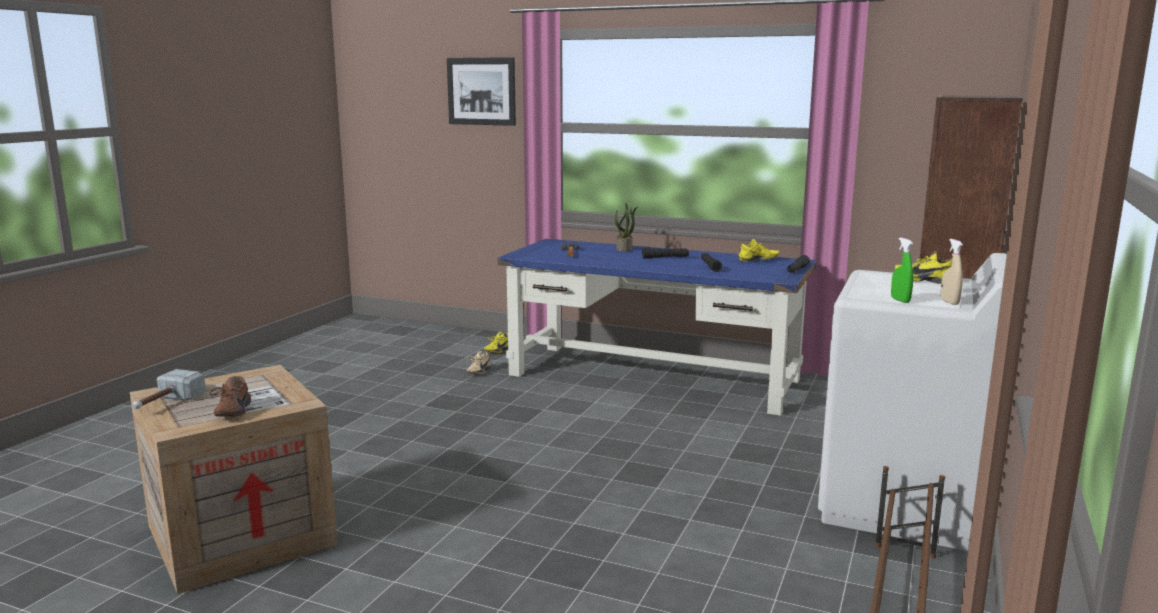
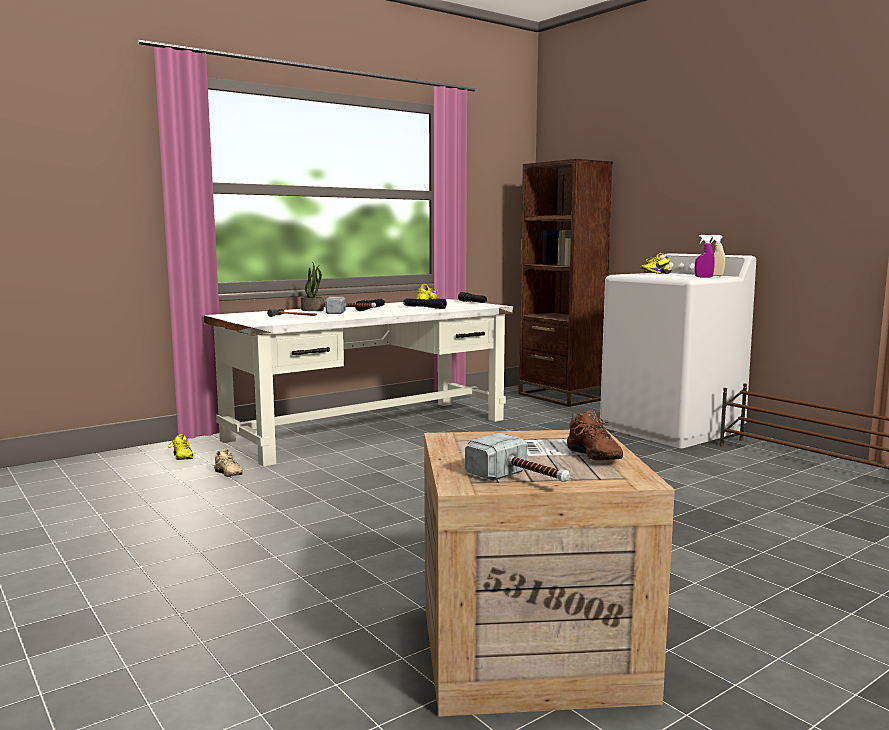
camera: 60 degrees left, 5 degrees down
brown shoe [210,376,251,417] -> brown shoe turned 45 degrees clockwise [567,410,623,460]
picture [447,57,516,126] -> none
blue desk [497,239,817,416] -> white desk [204,299,513,467]
green spray bottle [891,238,913,303] -> purple spray bottle [695,235,715,278]
none -> hammer [325,297,376,314]

